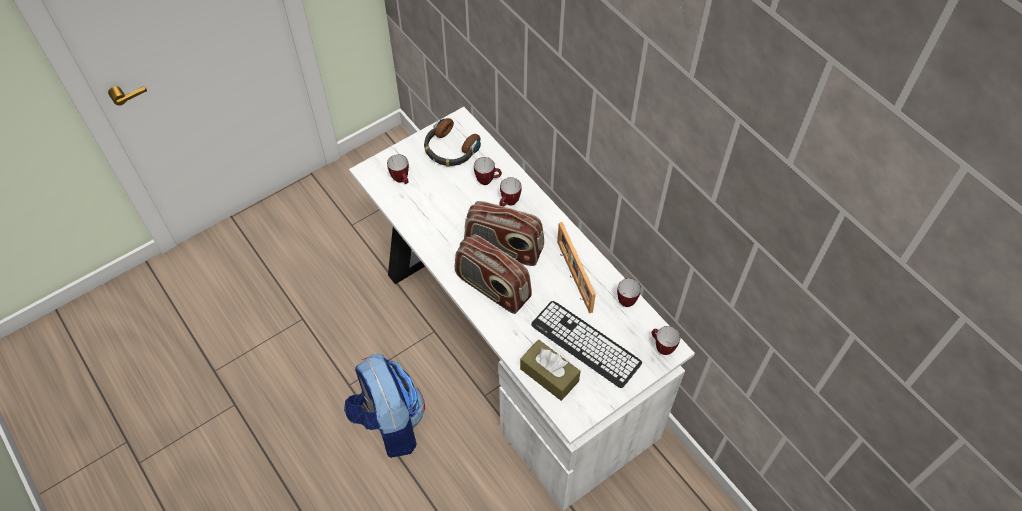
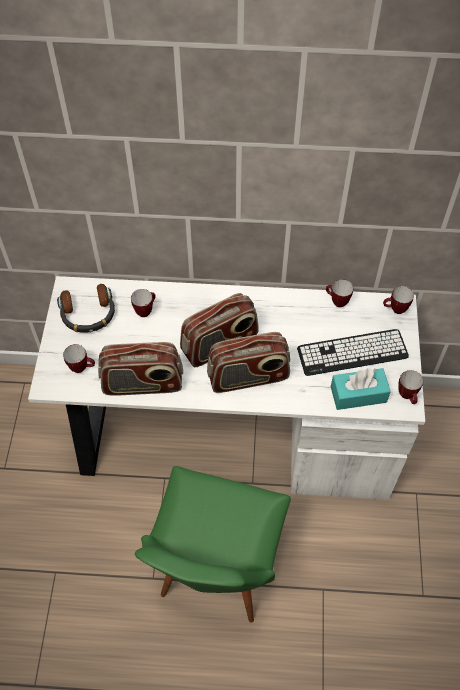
camera: 50 degrees left, 0 degrees up
backpack [344,354,425,458] -> green chair [135,466,291,623]
mug [499,177,522,207] -> mug moved to [398,370,423,404]
brown tissue box [520,340,580,401] -> turquoise tissue box [331,368,391,410]
picture frame [557,222,596,313] -> none
none -> radio [98,342,183,396]

